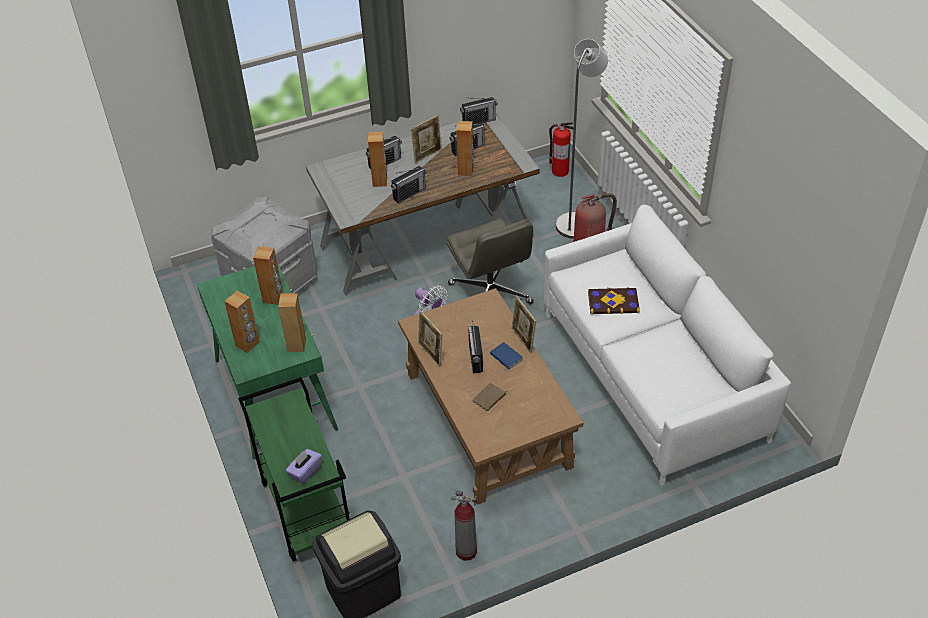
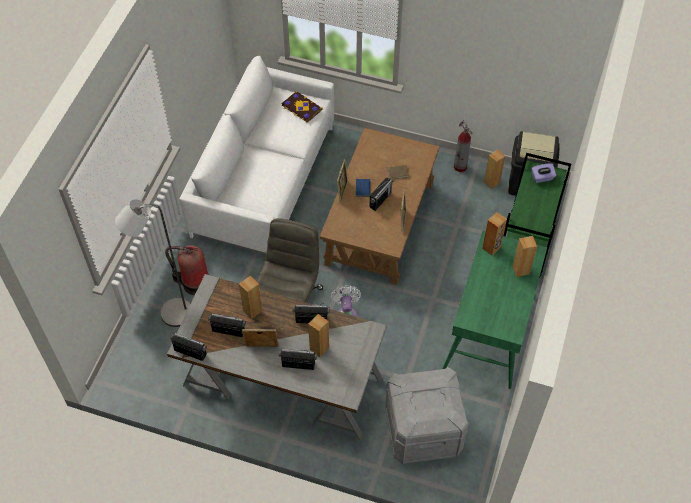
camera: 140 degrees left, 10 degrees up
brown speaker [253,246,283,305] -> brown speaker moved to [484,150,505,189]
fire extinguisher [549,122,574,177] -> none
book [588,287,640,314] -> book moved to [282,91,323,123]

